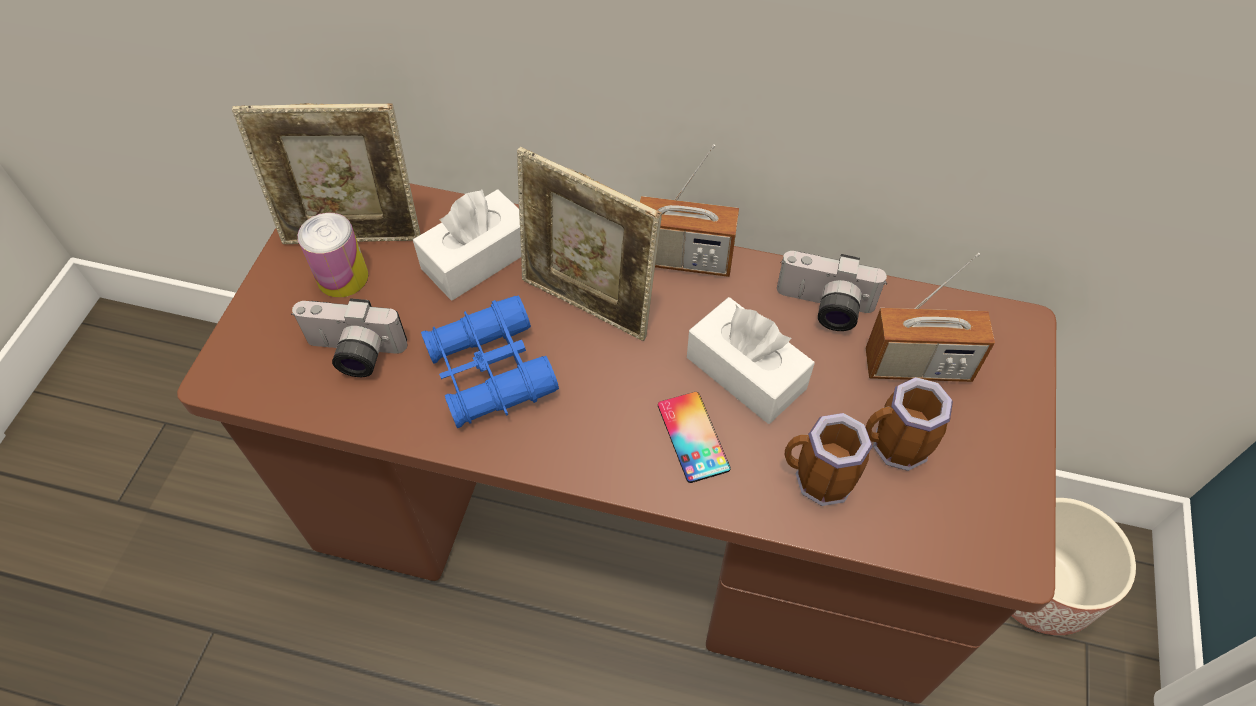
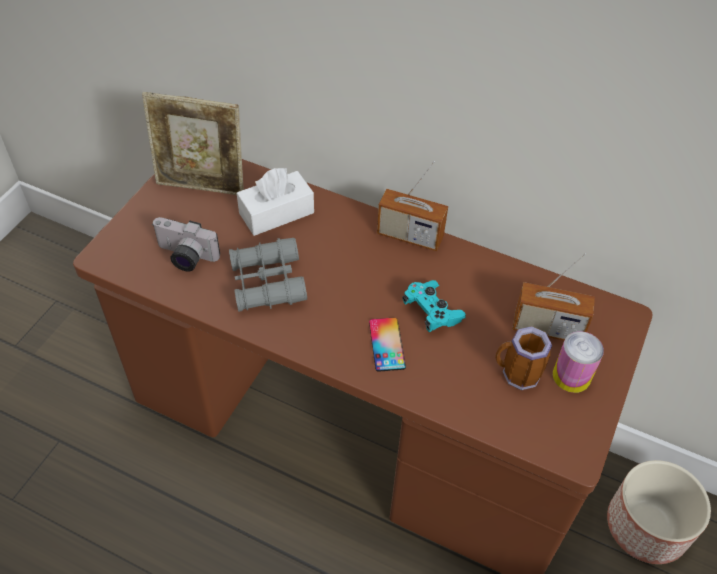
camera: 10 degrees right, 5 degrees down
can [298,213,368,298] -> can moved to [553,331,604,393]
blue binoculars [421,295,559,428] -> grey binoculars [229,238,307,312]
picture frame [517,147,662,341] -> none
white tissue box [687,297,815,424] -> turquoise game controller [402,280,466,332]
camera [777,251,887,331] -> none
mug [785,413,873,506] -> none

